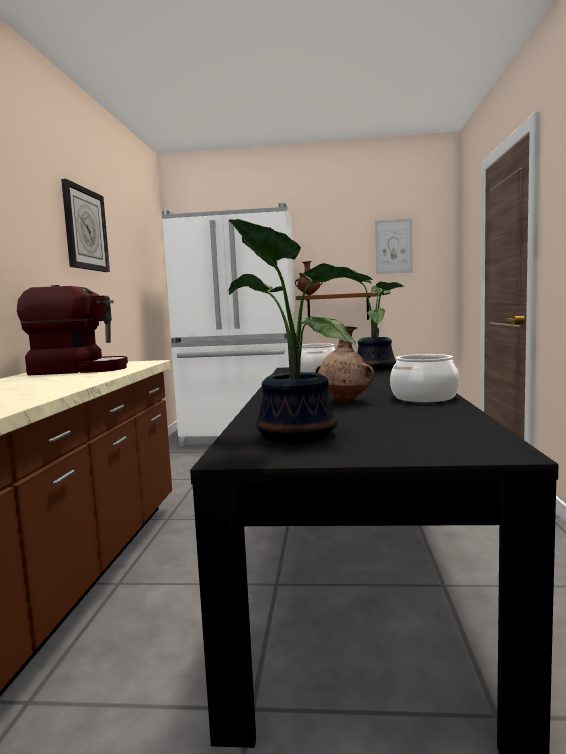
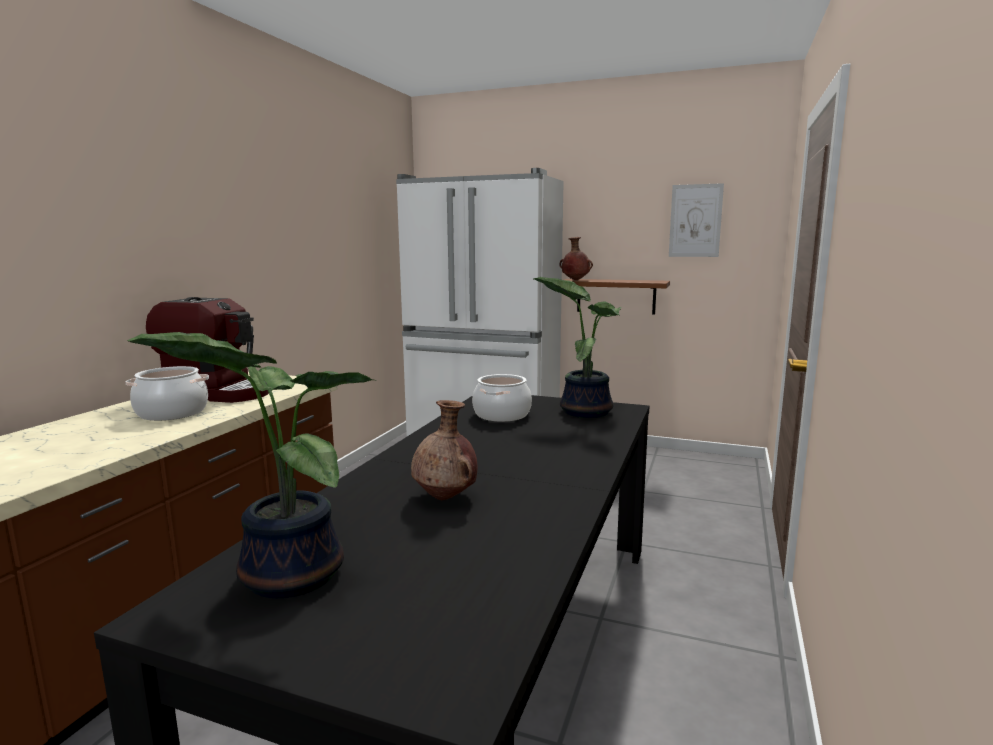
camera: 15 degrees right, 5 degrees up
wall clock [61,179,110,272] -> none
cooking pot [390,354,460,402] -> cooking pot moved to [125,366,209,421]

